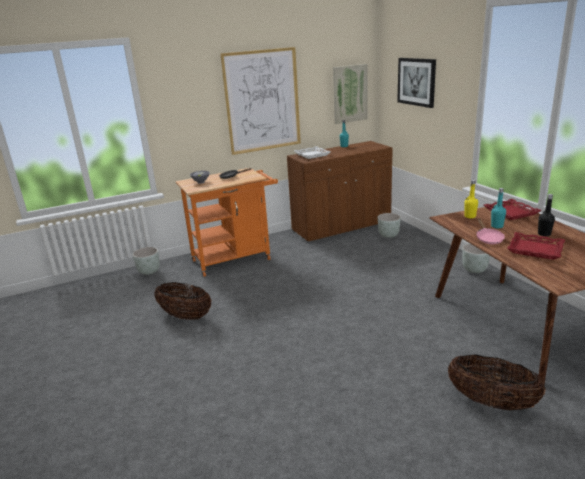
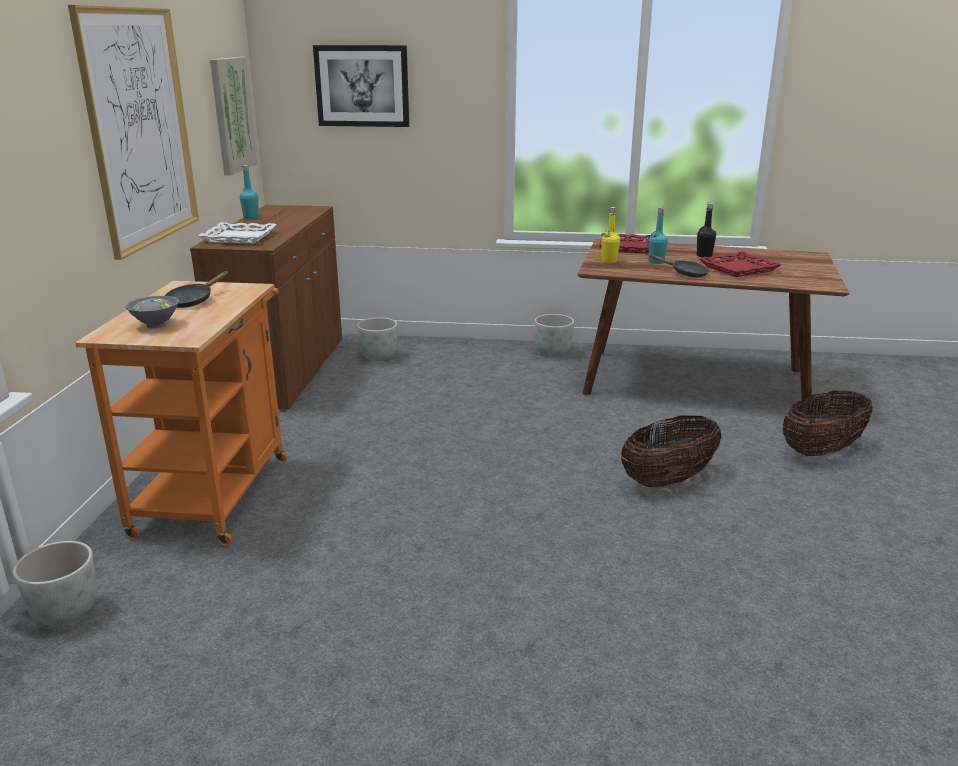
camera: 60 degrees left, 0 degrees up
basket [154,282,212,320] -> basket moved to [621,416,721,487]
pink frying pan [476,219,505,244] -> black frying pan [649,254,709,277]

